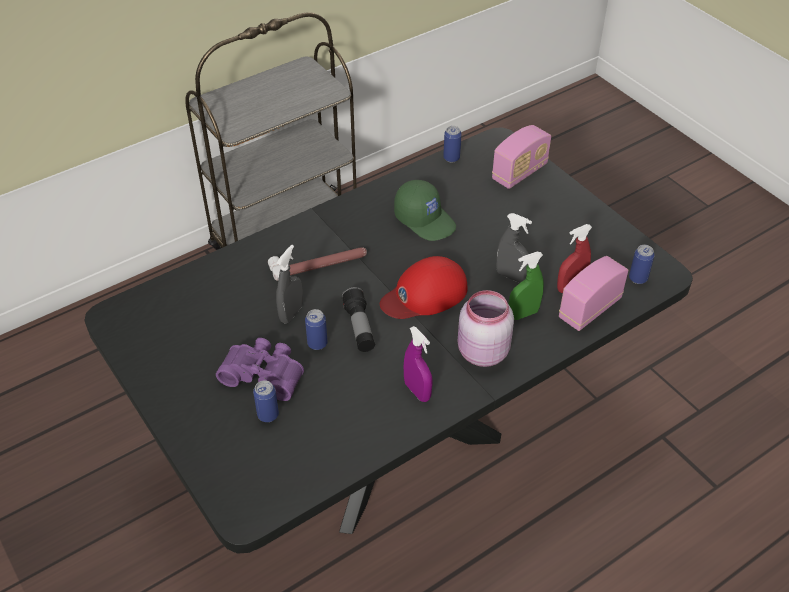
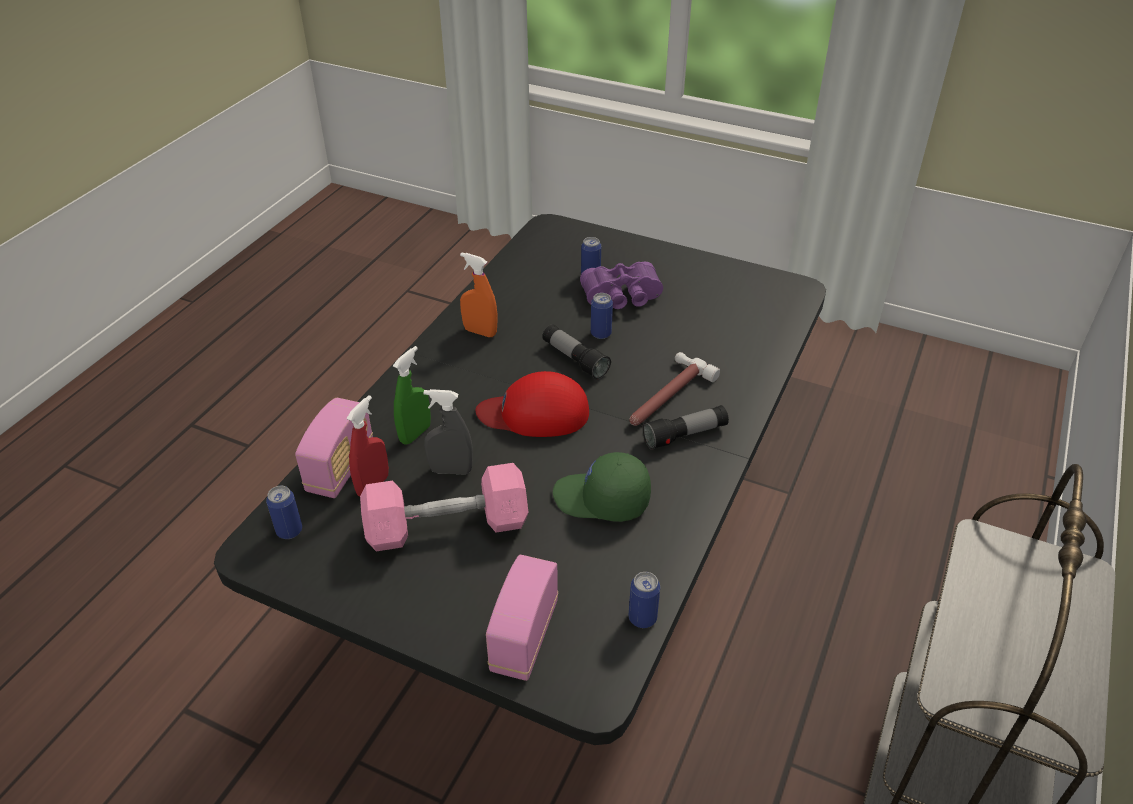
camera: 150 degrees right, 5 degrees down
grey spray bottle [276,245,303,324] -> none
red cap [380,256,467,319] -> red cap turned 120 degrees counterclockwise [476,371,589,437]
purple spray bottle [404,326,433,402] -> orange spray bottle [460,252,498,337]
pink jar [458,290,514,367] -> none
none -> pink dumbbell [360,463,528,552]
none -> flashlight [642,405,729,450]

